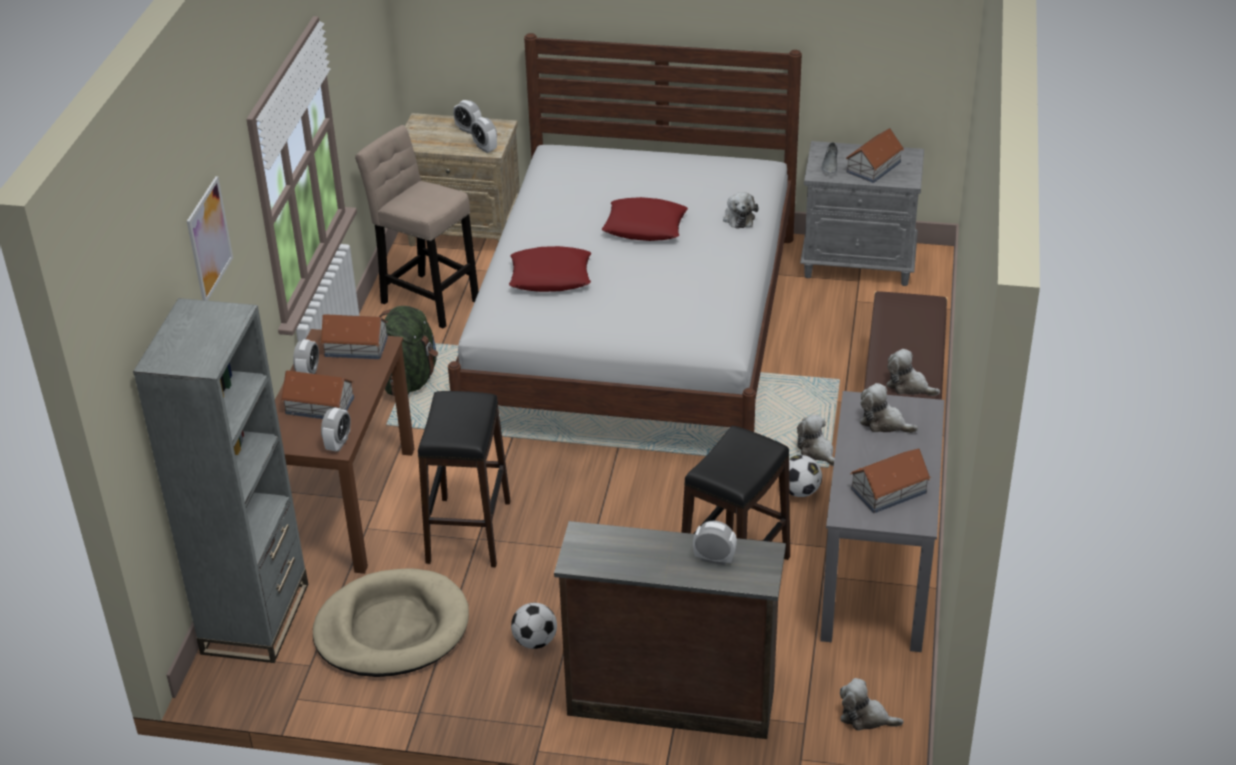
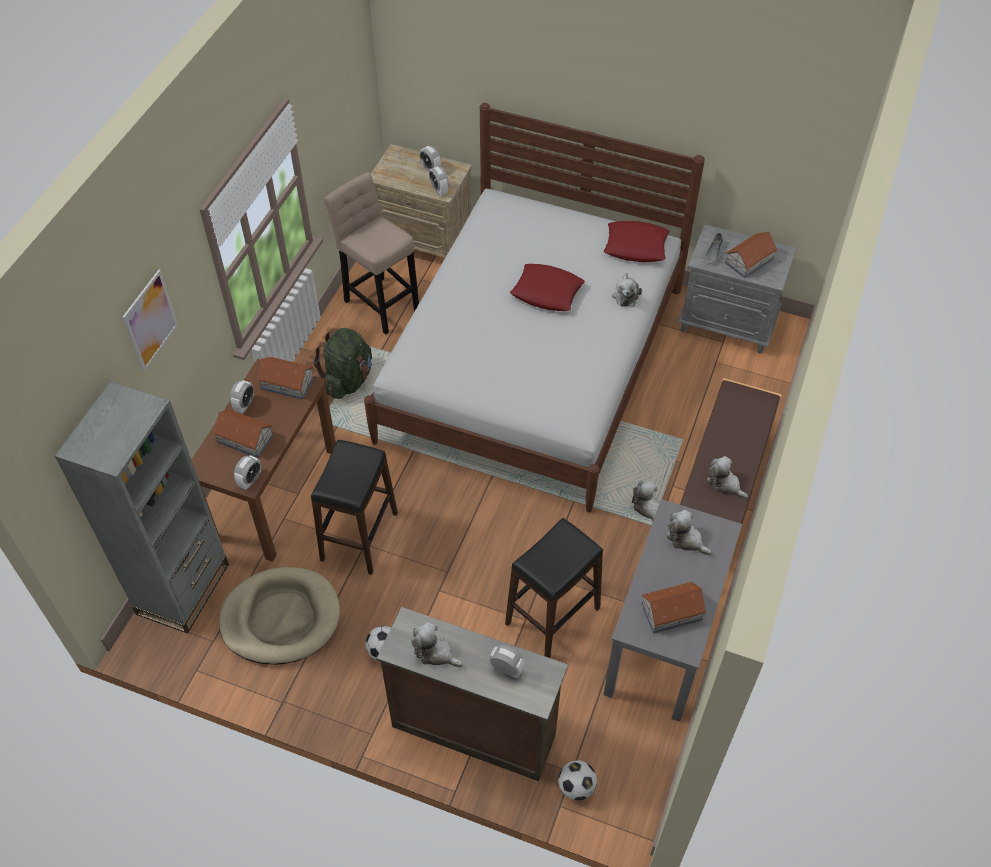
camera: 10 degrees right, 15 degrees up
red pillow [509,246,591,292] -> red pillow moved to [604,221,670,262]
football [789,455,822,497] -> football moved to [558,760,597,801]
plush toy [840,678,904,731] -> plush toy moved to [411,622,463,667]

